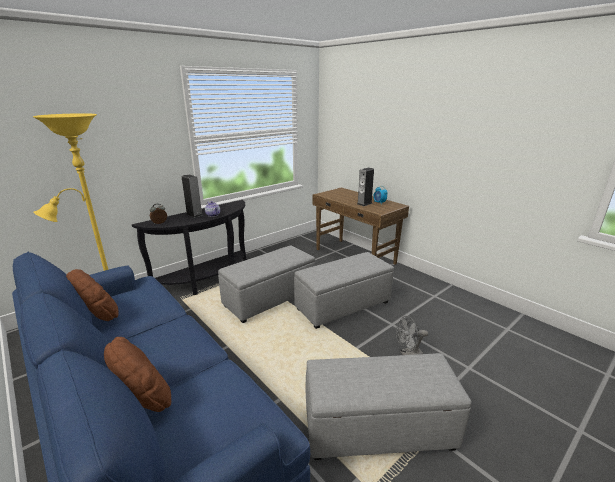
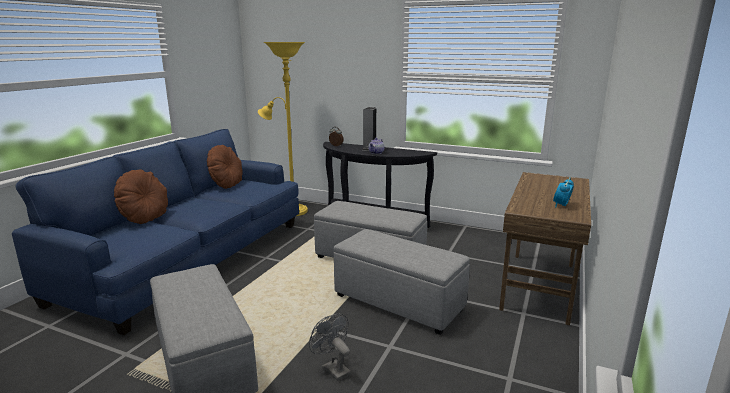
camera: 65 degrees right, 5 degrees down
speaker [357,168,374,206] -> none

